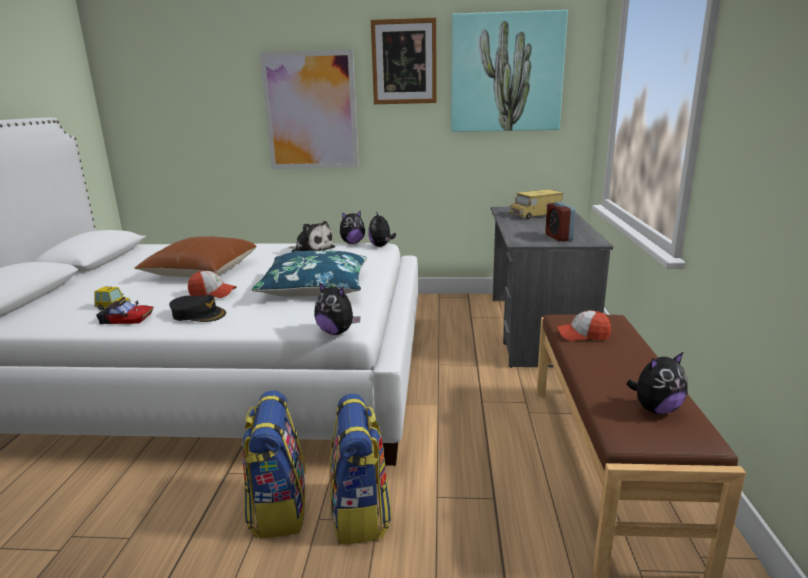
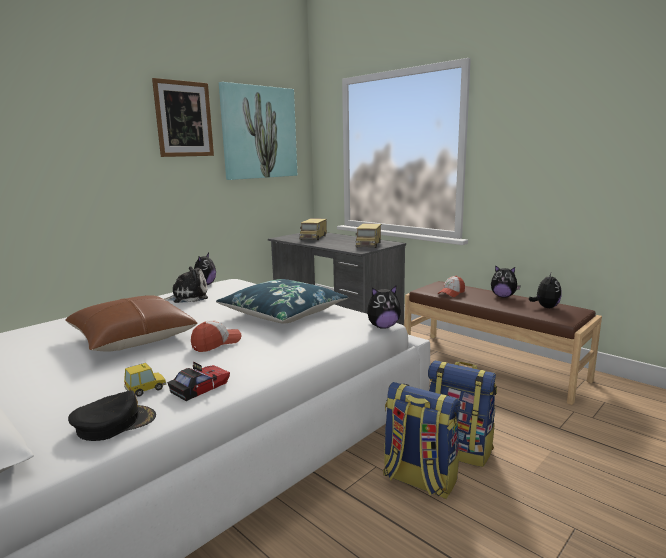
camera: 50 degrees left, 5 degrees down
black cap [169,295,226,322] -> black cap moved to [68,390,156,441]
picture [260,49,359,169] -> none
plush toy [368,212,396,247] -> plush toy moved to [491,265,520,297]
alarm clock [545,202,576,241] -> toy truck [355,223,381,248]

